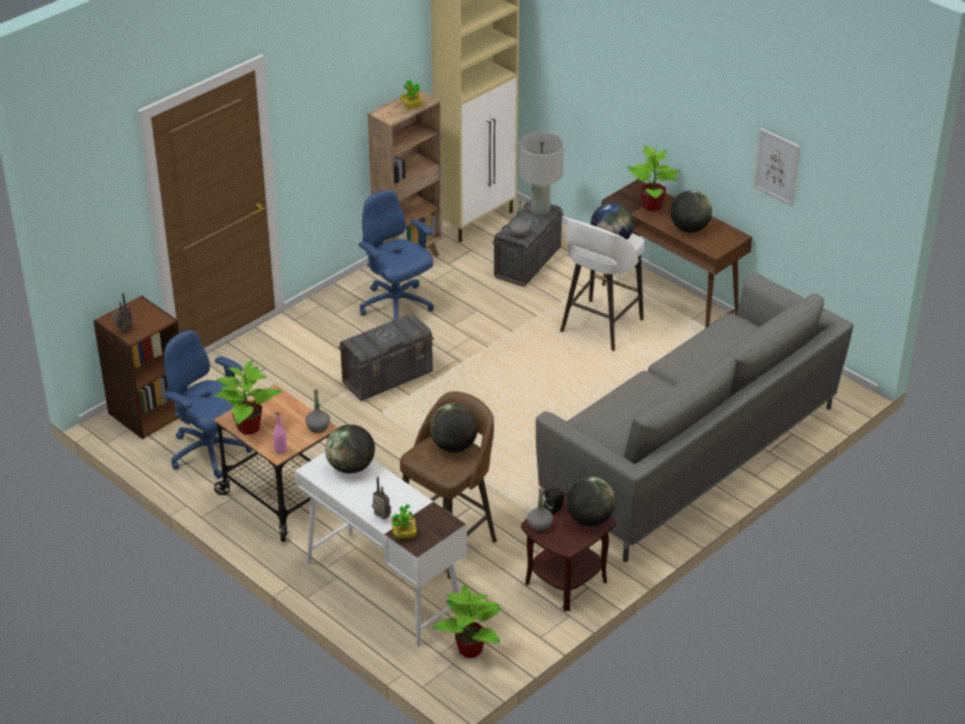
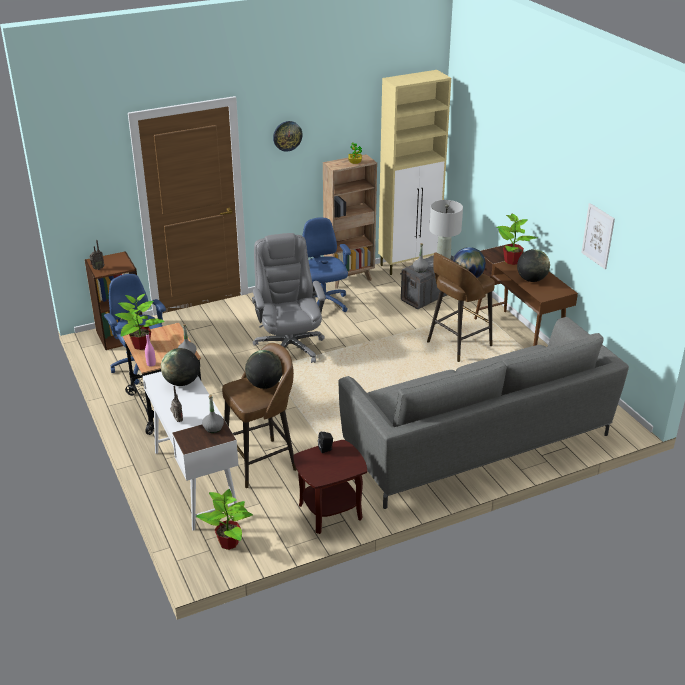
camera: 20 degrees right, 5 degrees down
grey storage box [338,313,434,401] -> grey office chair [252,233,326,363]
potted plant [392,504,417,539] -> none
grey bottle [527,487,553,532] -> grey bottle moved to [202,395,224,433]
white stool [560,218,644,351] -> brown stool [427,252,495,362]
globe [566,477,615,526] -> none
none -> wall clock [273,121,303,152]

